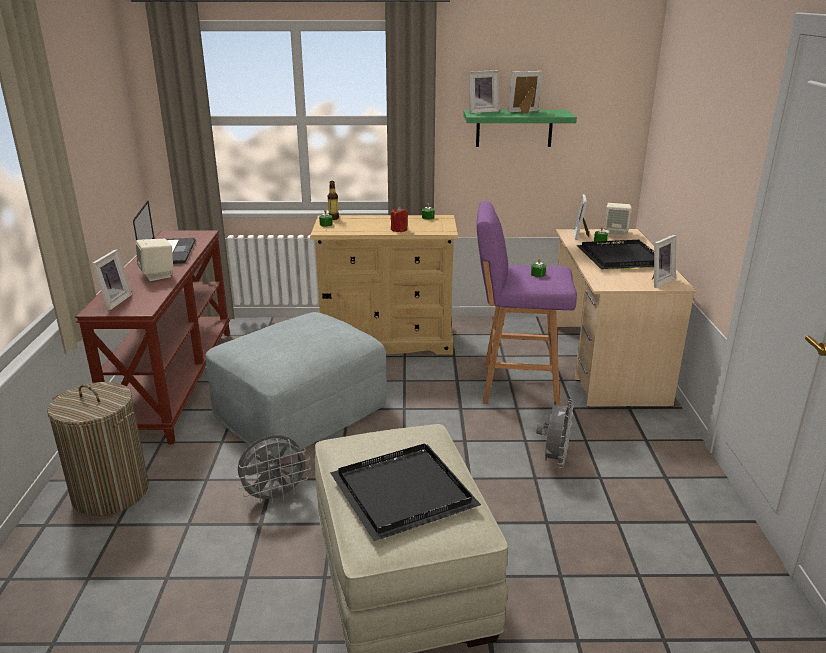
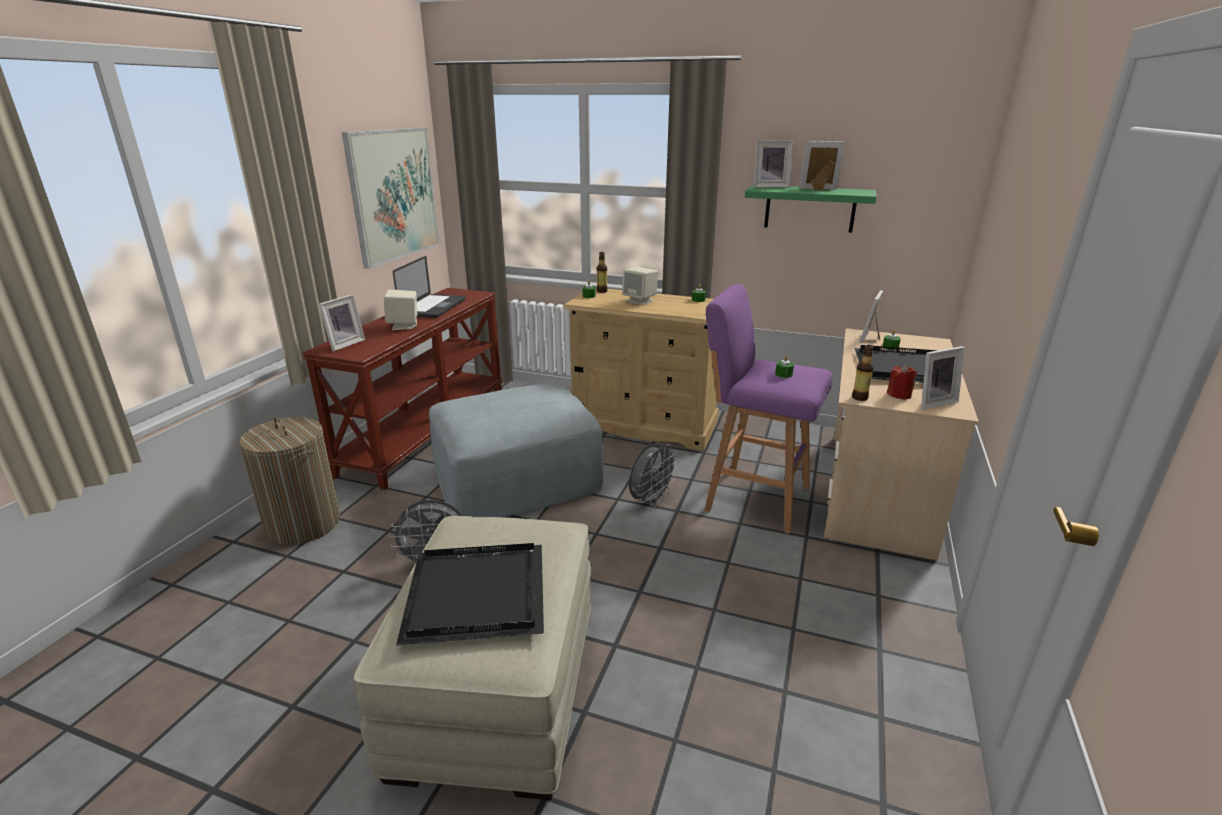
camera: 20 degrees right, 0 degrees up
red candle [391,207,408,232] -> red candle moved to [887,364,917,400]
grey fan [536,399,574,468] -> grey fan moved to [629,444,678,509]
beige speaker [604,203,632,237] -> beige speaker moved to [622,267,658,305]
none -> picture [342,127,440,269]
none -> bottle [852,345,874,401]

